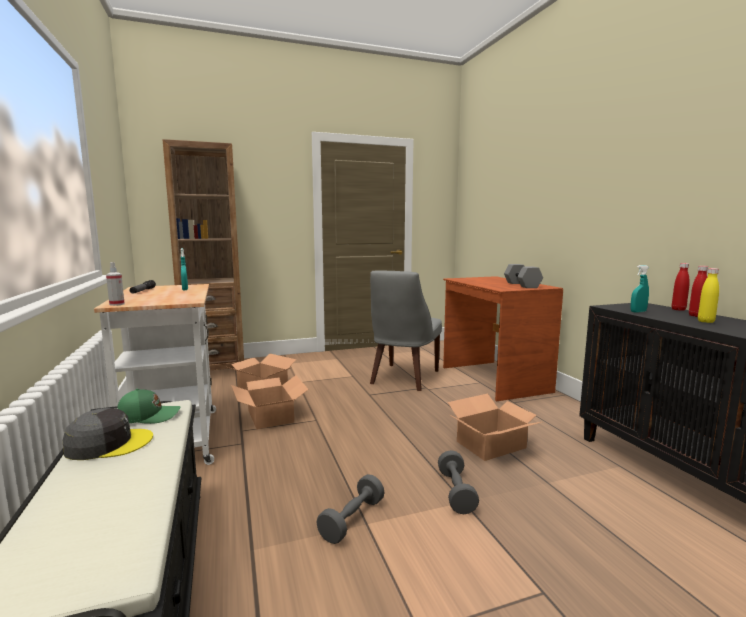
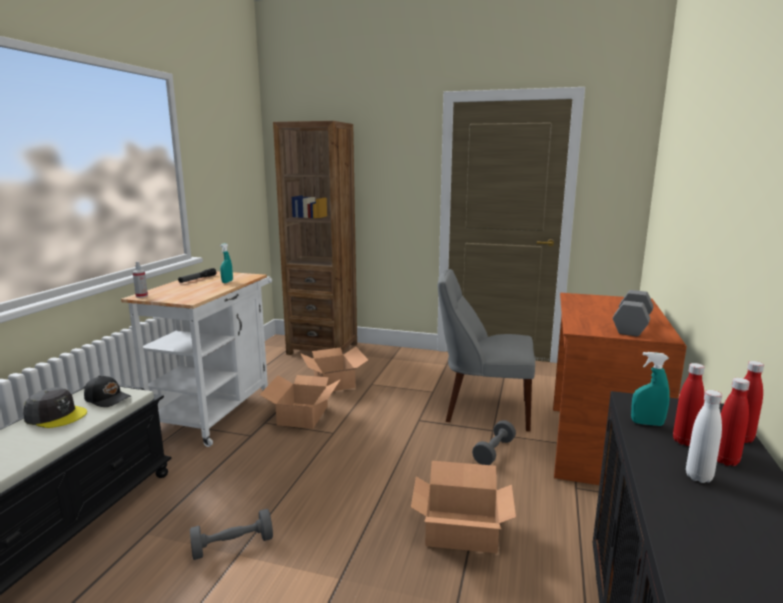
camera: 35 degrees right, 5 degrees up
green cap [117,388,181,424] -> black cap [84,375,131,407]
grey chair [370,270,442,391] -> grey chair turned 45 degrees clockwise [438,269,535,432]
grey dumbbell [438,450,479,514] -> grey dumbbell moved to [472,420,516,465]
yellow bottle [698,268,719,323] -> white bottle [686,390,722,483]
none -> red bottle [673,363,705,446]

